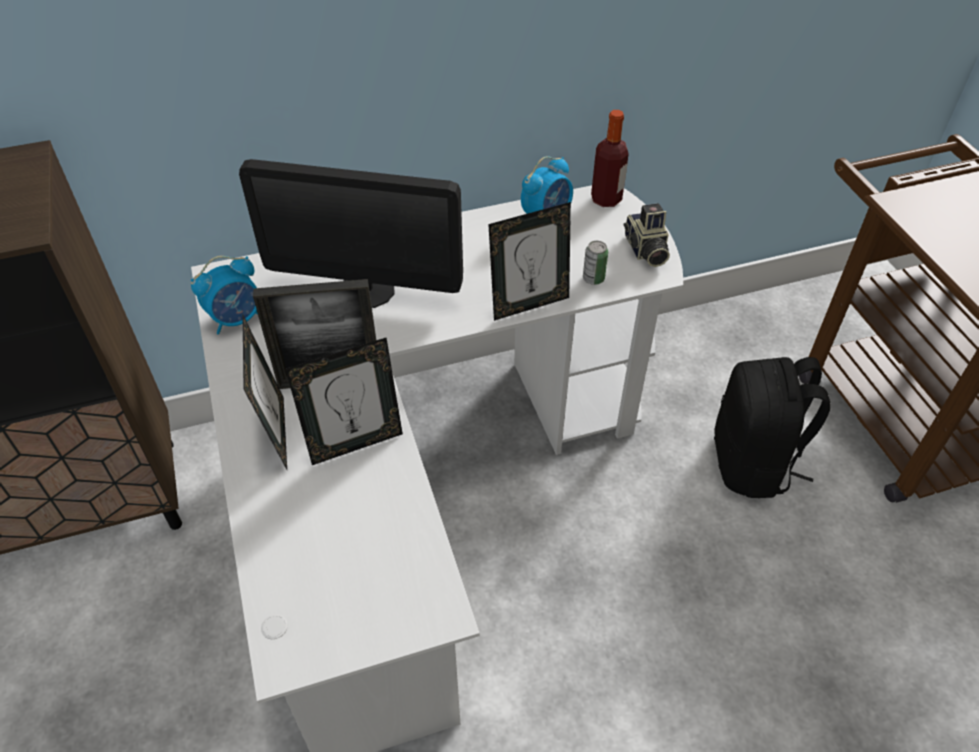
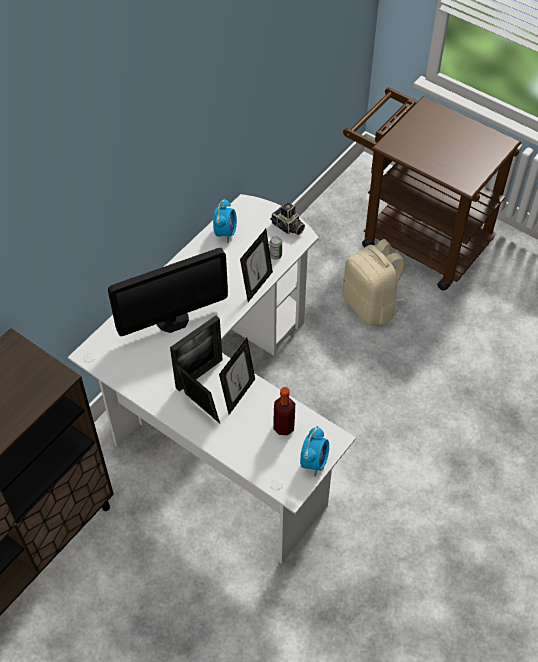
camera: 35 degrees left, 5 degrees up
alarm clock [191,256,258,335] -> alarm clock moved to [300,426,329,477]
bottle [591,110,629,207] -> bottle moved to [274,387,295,436]
black backpack [714,357,830,498] -> beige backpack [343,239,405,326]

